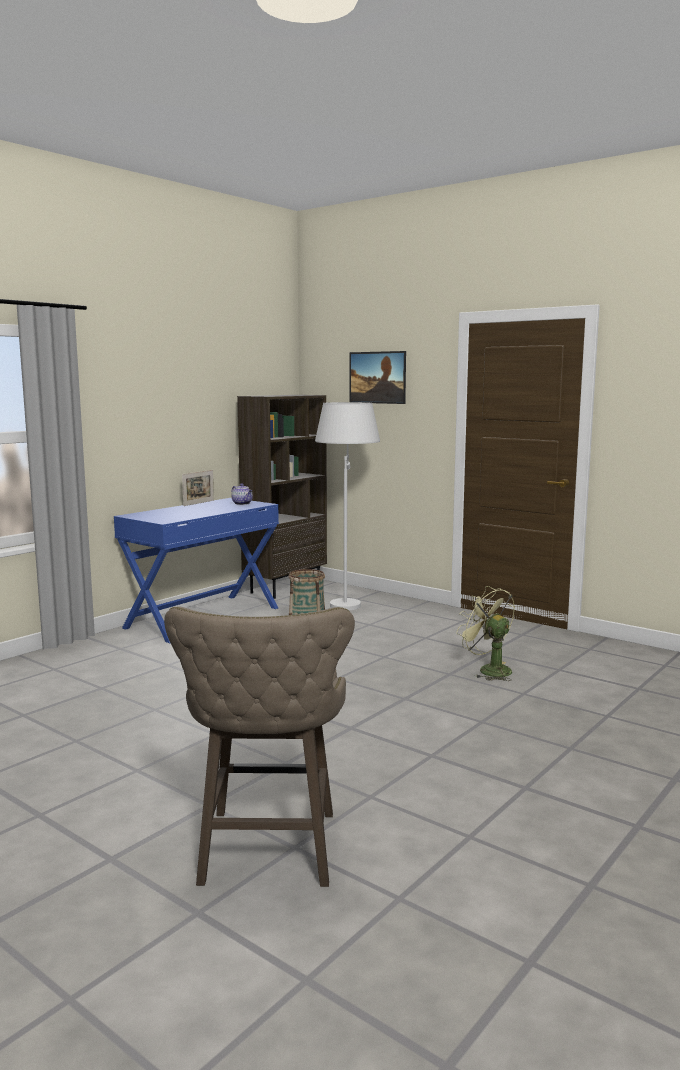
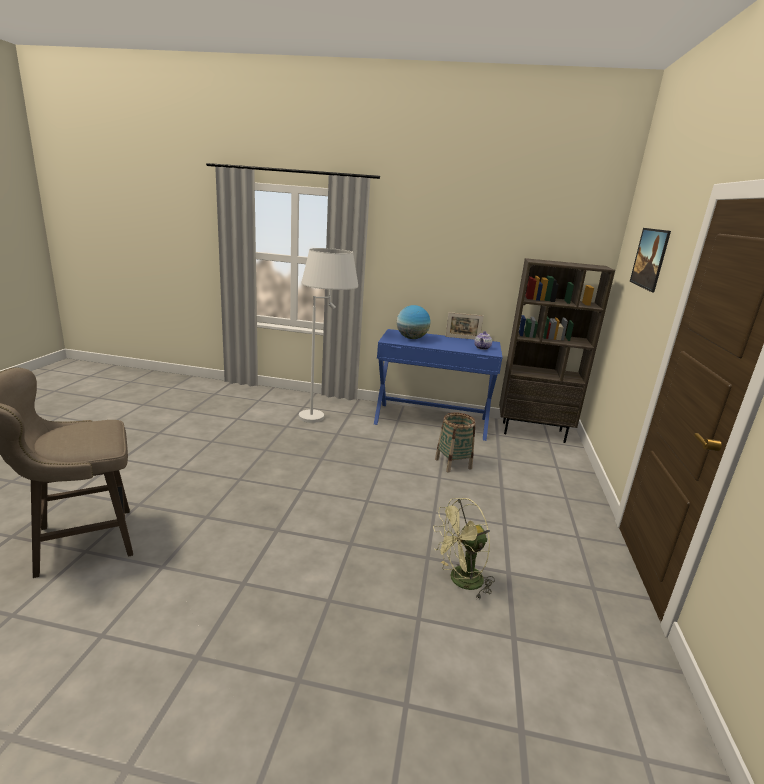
camera: 60 degrees right, 10 degrees up
white floor lamp [315,402,380,610] -> white floor lamp moved to [299,248,358,423]
green fan [457,586,515,681] -> green fan turned 135 degrees counterclockwise [433,498,495,599]
none -> globe [397,305,430,339]

